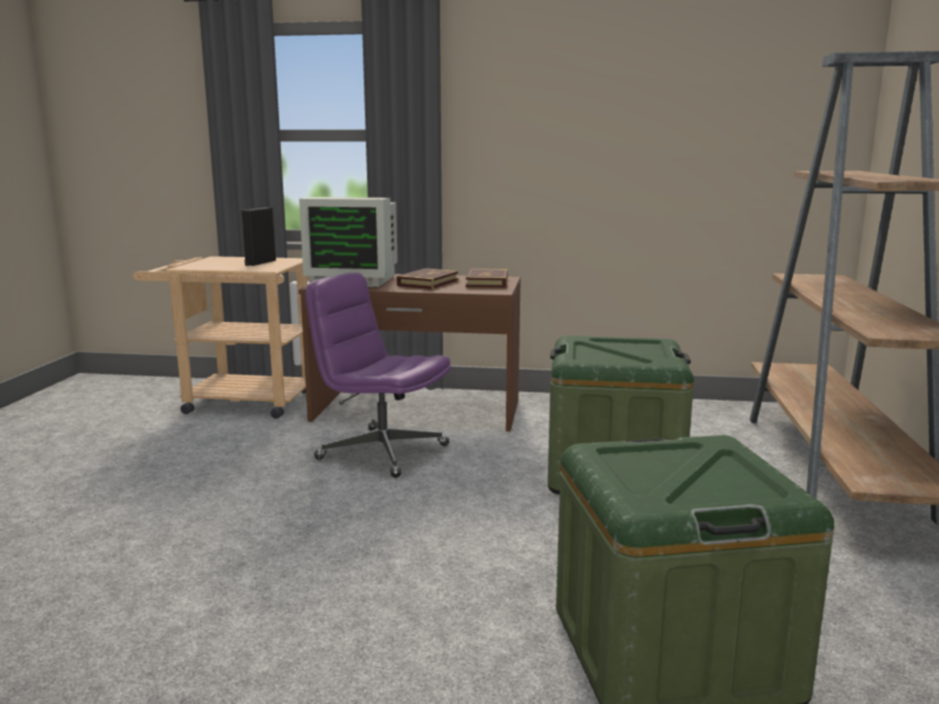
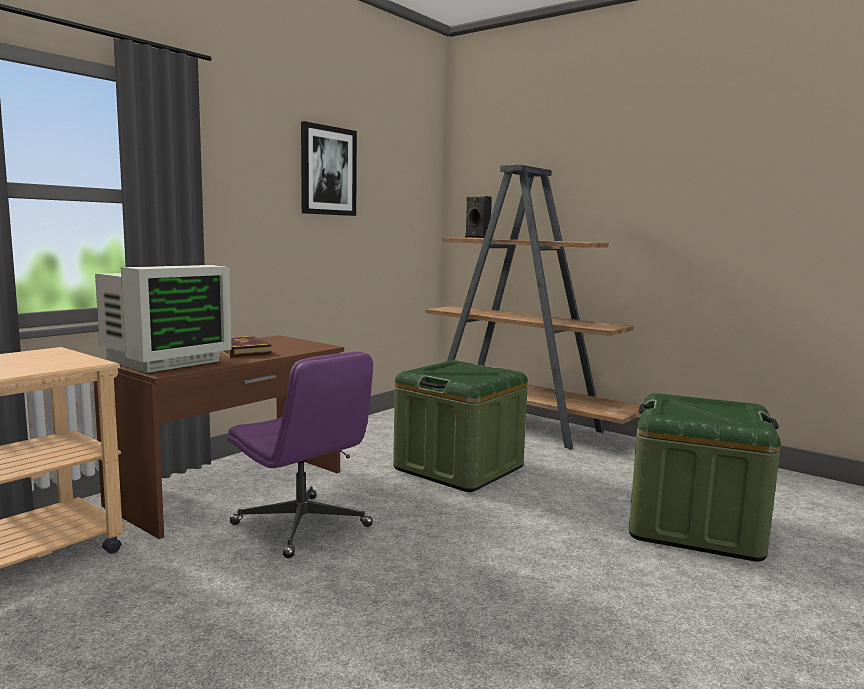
camera: 60 degrees left, 5 degrees down
black speaker [241,207,276,266] -> black speaker moved to [465,196,492,238]
purple office chair [305,273,451,478] -> purple office chair turned 105 degrees counterclockwise [227,351,373,558]
book [466,269,508,288] -> none
none -> picture [301,121,357,216]

